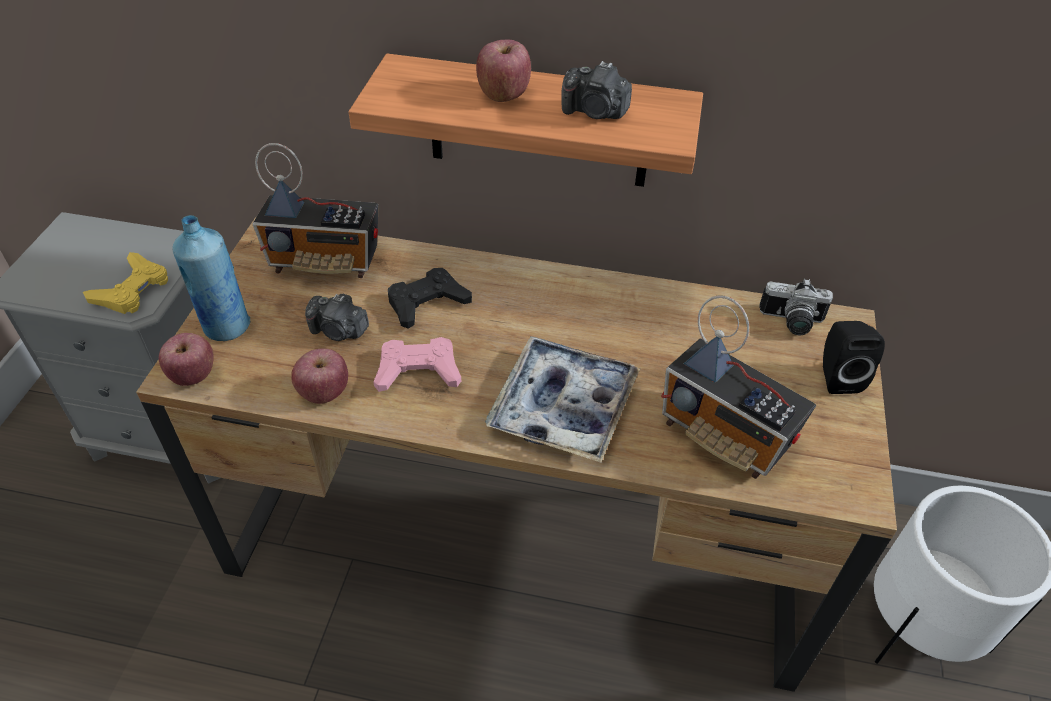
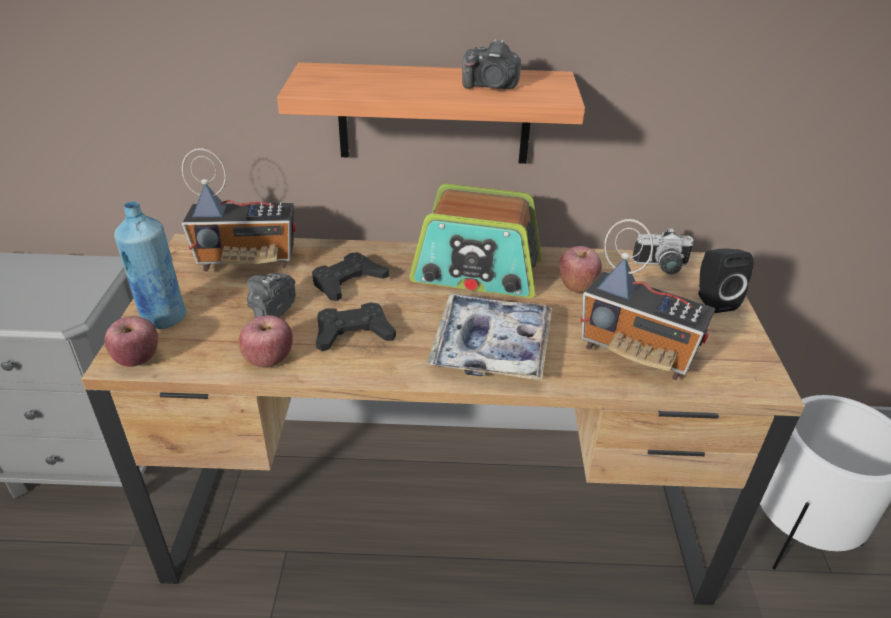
camera: 10 degrees left, 10 degrees down
yellow game controller [83,252,168,314] -> none
camera [305,293,369,341] -> camera turned 105 degrees clockwise [247,273,296,318]
pink game controller [373,337,461,392] -> black game controller [316,302,396,351]
apple [476,40,531,102] -> apple moved to [559,246,602,293]
none -> radio [409,184,541,298]

